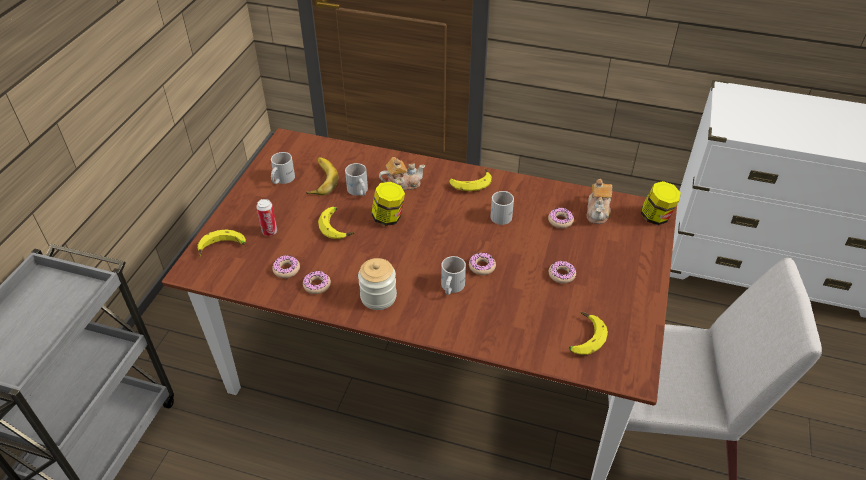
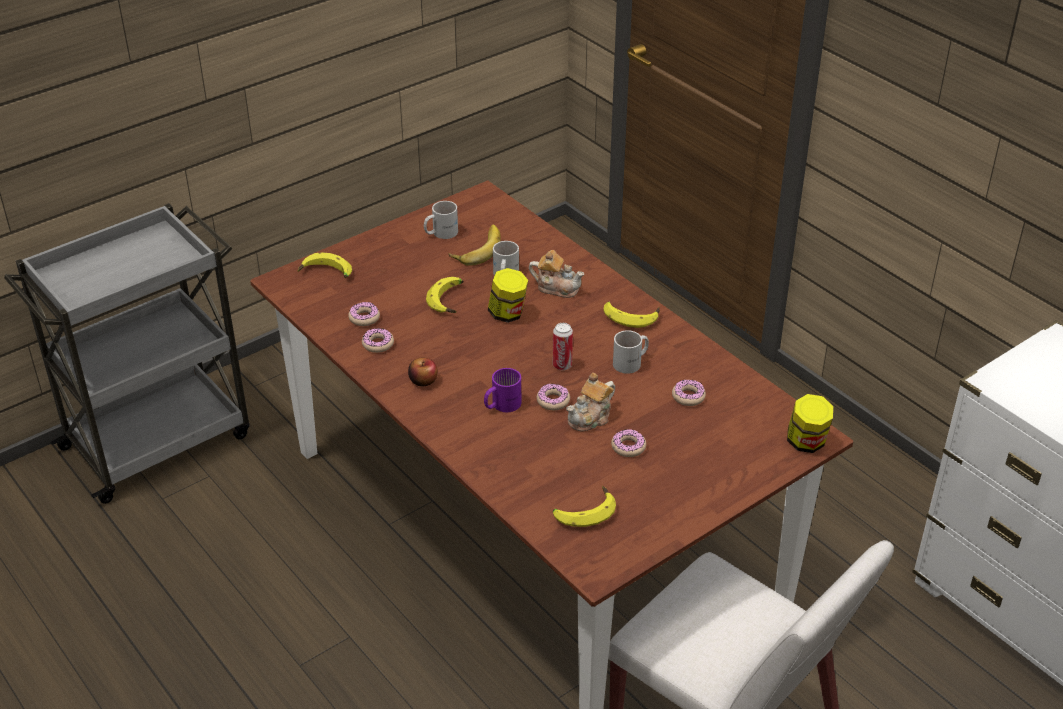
camera: 35 degrees right, 5 degrees down
can [256,199,277,236] -> can moved to [553,323,573,370]
jar [358,258,397,310] -> apple [408,358,438,387]
white mug [441,256,466,295] -> purple mug [484,368,521,412]
teapot [587,179,612,224] -> teapot moved to [566,373,615,432]

